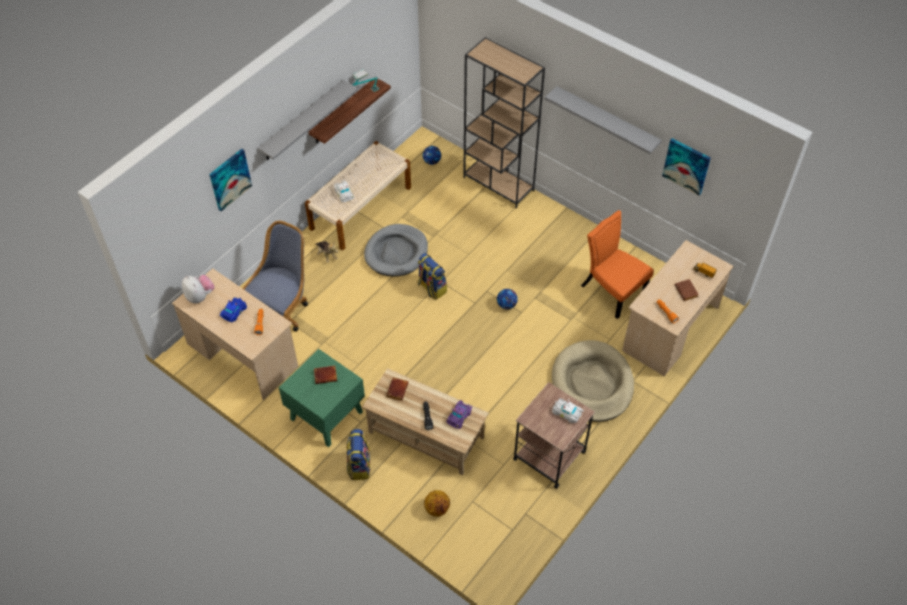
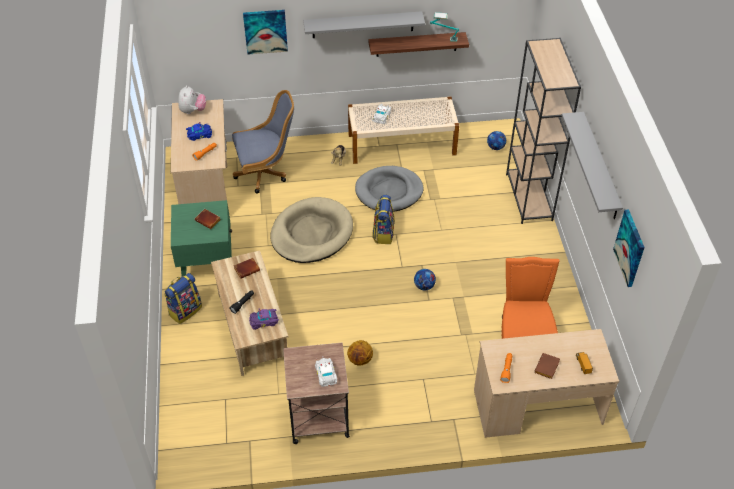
camera: 45 degrees right, 5 degrees down
basketball [424,490,450,517] -> basketball moved to [347,340,373,366]
beige dog bed [552,340,634,422] -> beige dog bed moved to [271,197,353,263]

